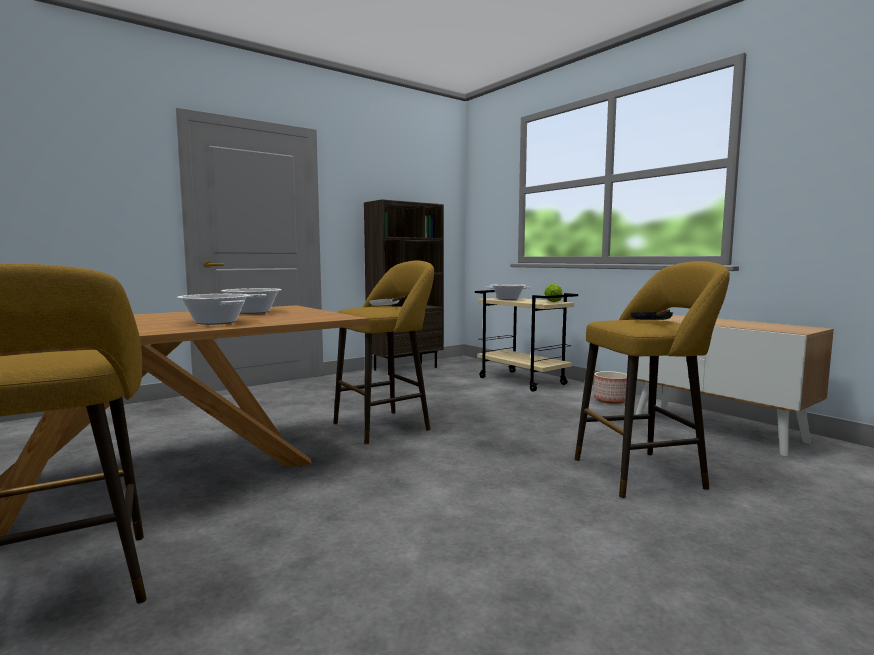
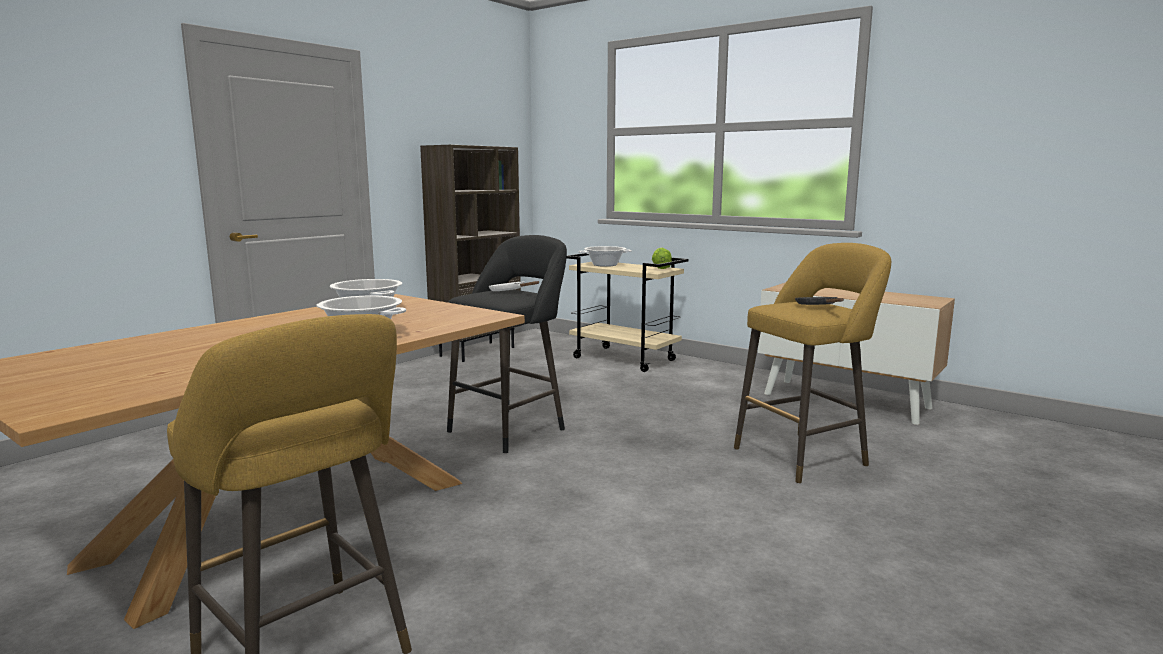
camera: 15 degrees left, 5 degrees up
yellow stool [333,260,434,444] -> black stool [447,235,567,453]
planter [594,371,627,404] -> none

